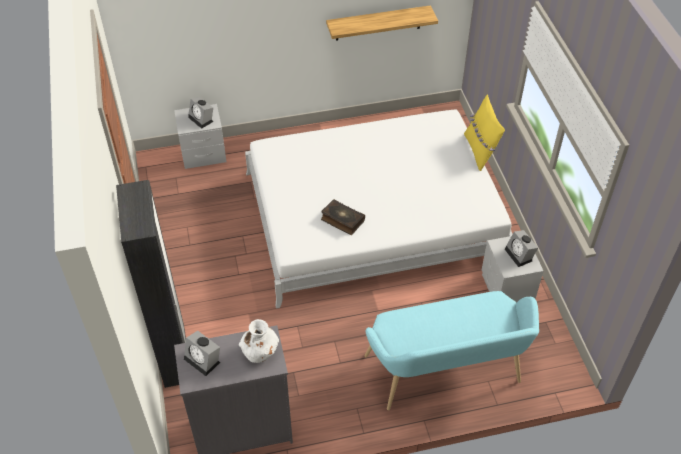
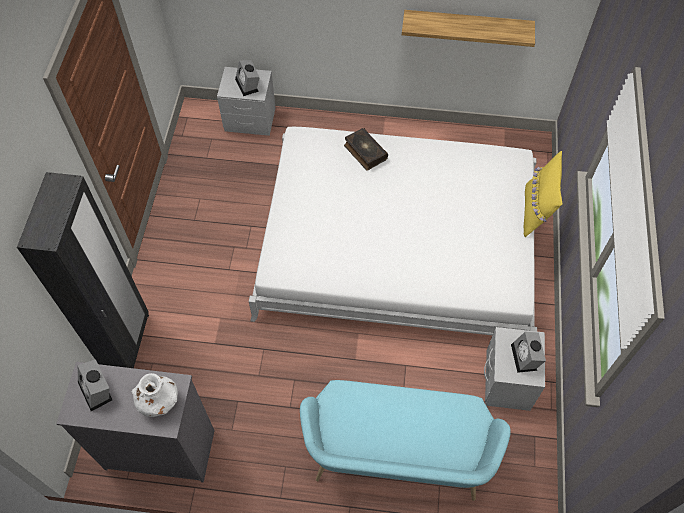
camera: 20 degrees right, 10 degrees up
book [321,199,365,235] -> book moved to [344,128,388,170]

